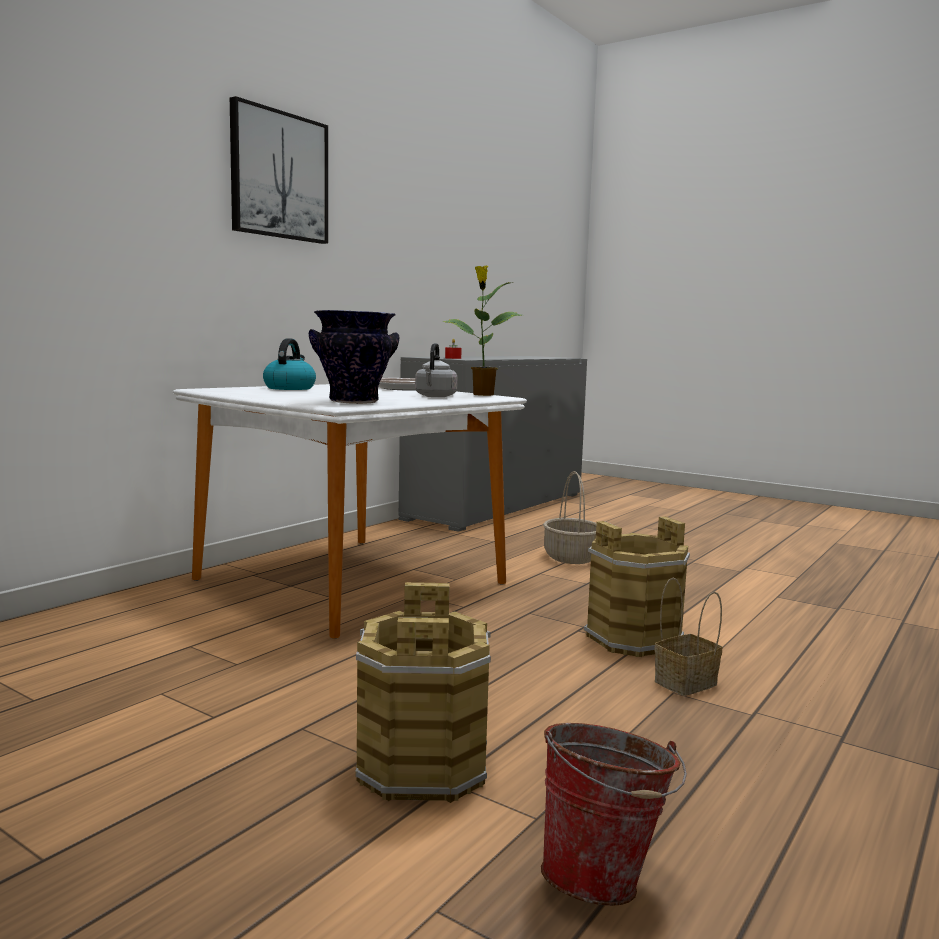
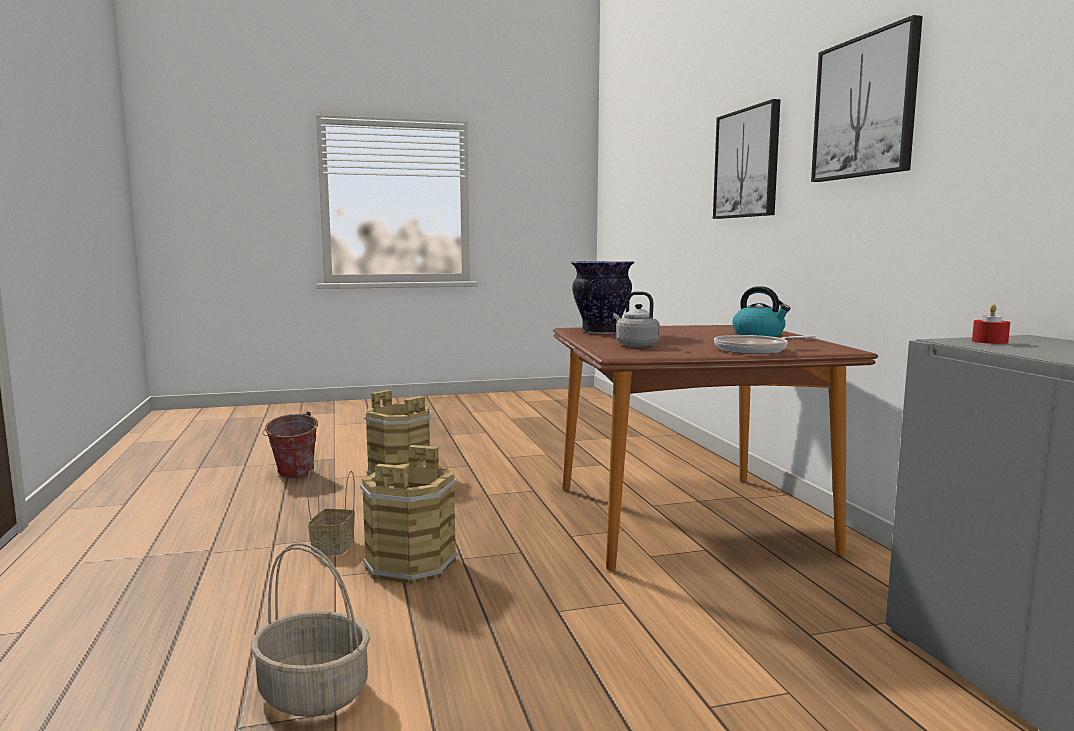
camera: 130 degrees right, 0 degrees up
white dining table [172,384,527,639] -> brown dining table [553,325,878,571]
potted plant [442,266,522,396] -> none
basket [543,471,597,564] -> basket moved to [251,543,370,717]
none -> picture [713,99,781,219]

